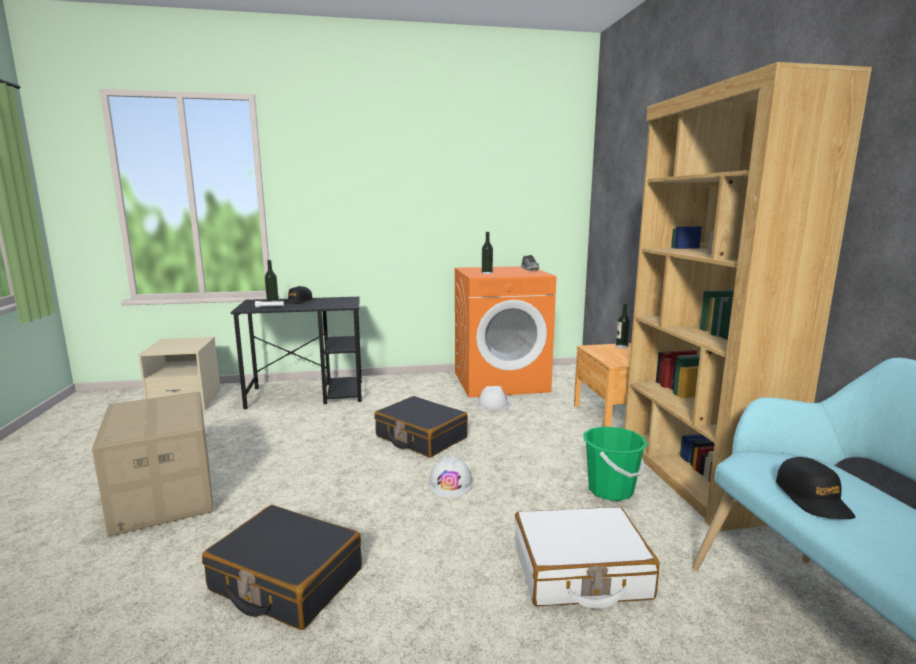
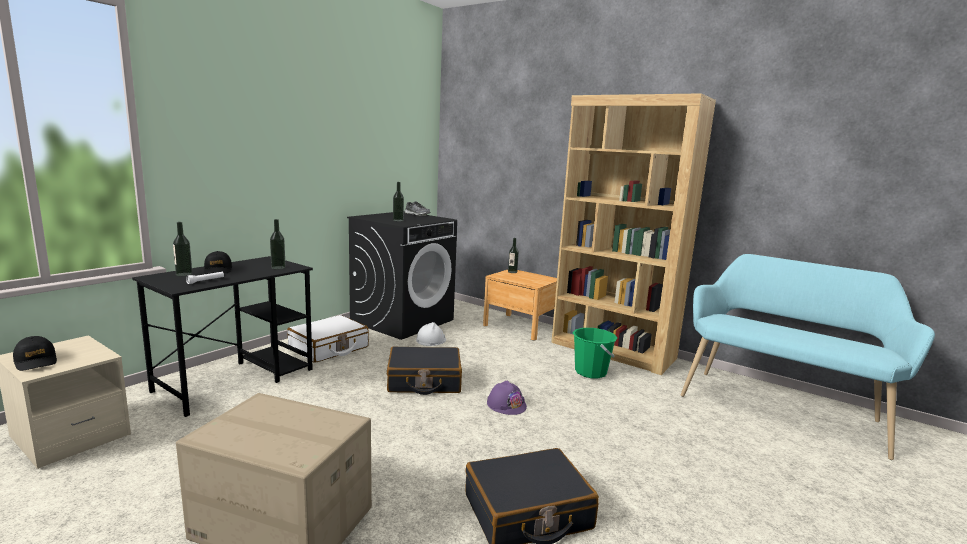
camera: 45 degrees left, 0 degrees up
white hard hat [428,457,473,498] -> purple hard hat [487,380,527,415]
orange washing machine [454,266,557,397] -> black washing machine [347,211,457,340]
white suitcase [514,507,659,609] -> white suitcase moved to [287,315,369,363]
black cap [776,457,855,519] -> black cap moved to [13,336,57,371]
none -> bottle [270,219,286,269]

